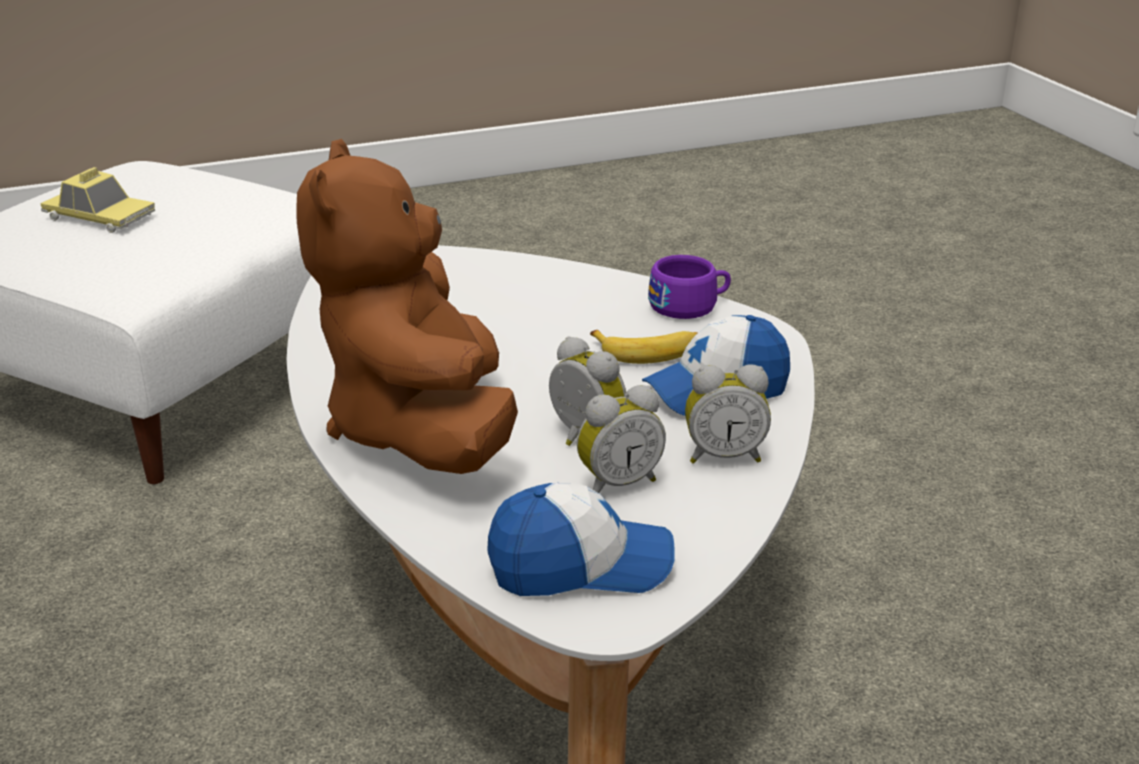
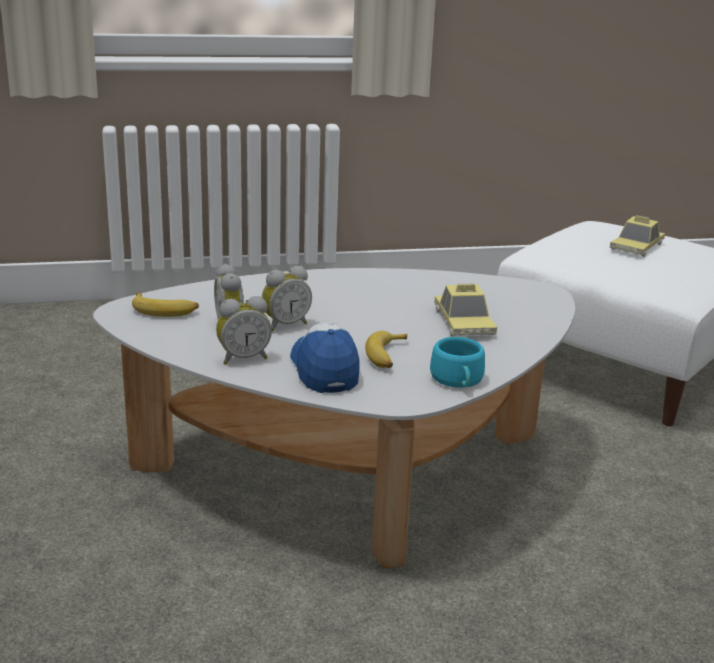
camera: 100 degrees right, 5 degrees down
brown plush toy [297,139,518,474] -> none
cap [487,483,674,596] -> banana [132,293,199,317]
purple cup [648,255,731,319] -> turquoise cup [430,337,485,388]
alarm clock [685,364,771,464] -> alarm clock turned 120 degrees counterclockwise [216,296,272,365]
none -> toy car [434,284,497,337]

